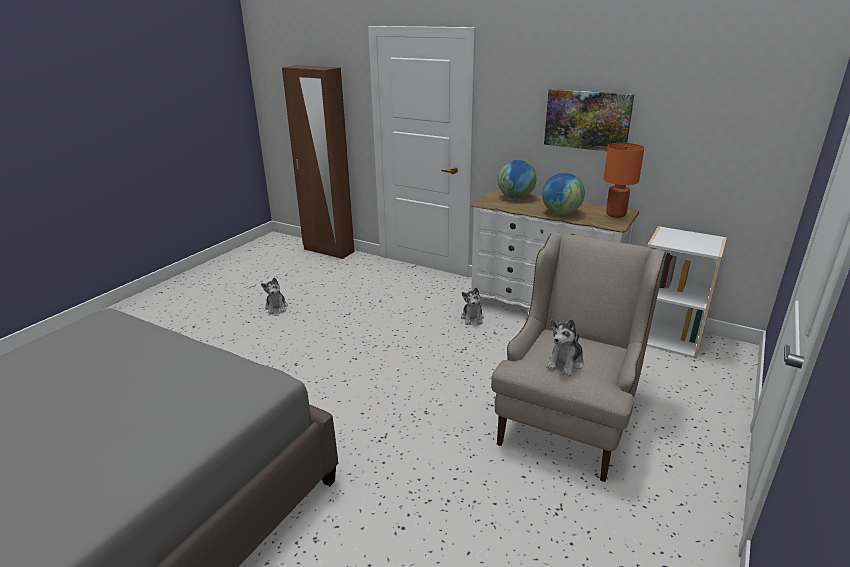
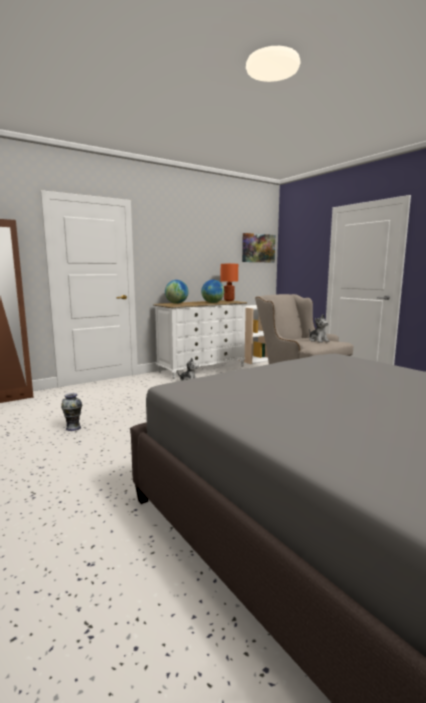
camera: 65 degrees left, 15 degrees down
plush toy [261,277,288,314] -> vase [61,393,82,431]
picture [544,89,634,151] -> picture moved to [242,233,275,263]

